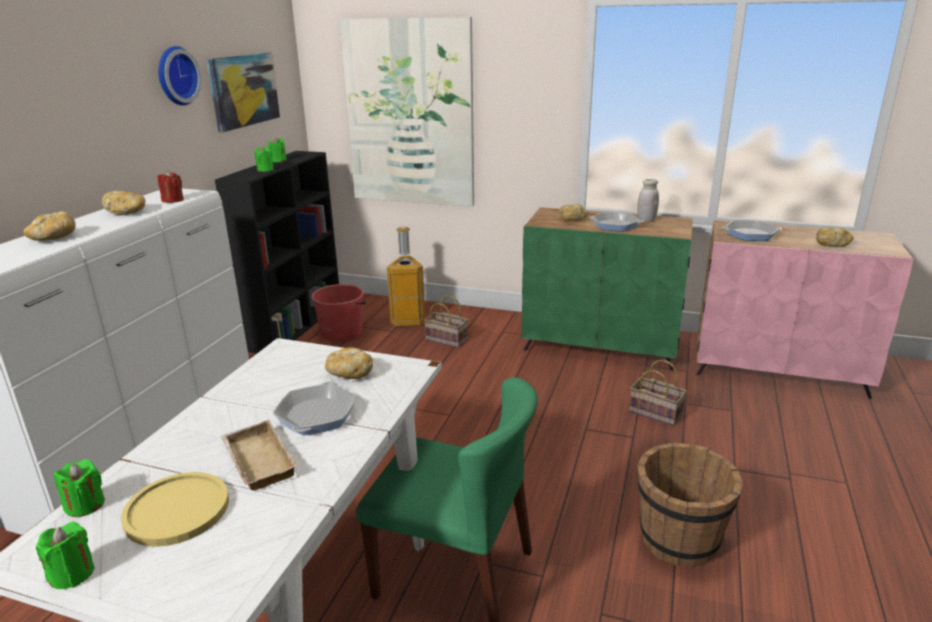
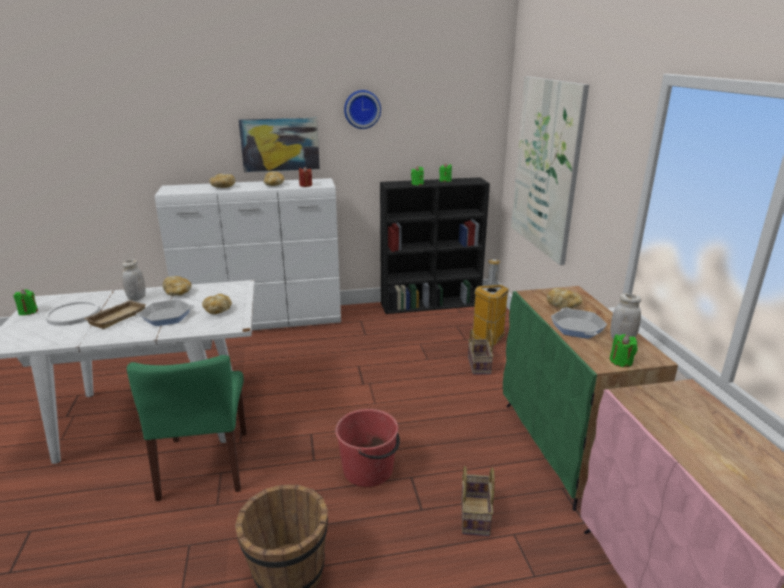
camera: 60 degrees right, 0 degrees up
green candle [53,459,105,517] -> green candle moved to [610,334,638,367]
yellow plate [121,472,229,547] -> white plate [45,301,99,326]
picture [207,53,280,132] -> picture moved to [238,118,320,172]
red bucket [311,284,366,342] -> red bucket moved to [335,409,400,487]
frying pan [722,220,782,241] -> none
bread [816,227,853,247] -> bread moved to [163,276,192,296]
none -> white jar [122,259,146,301]

